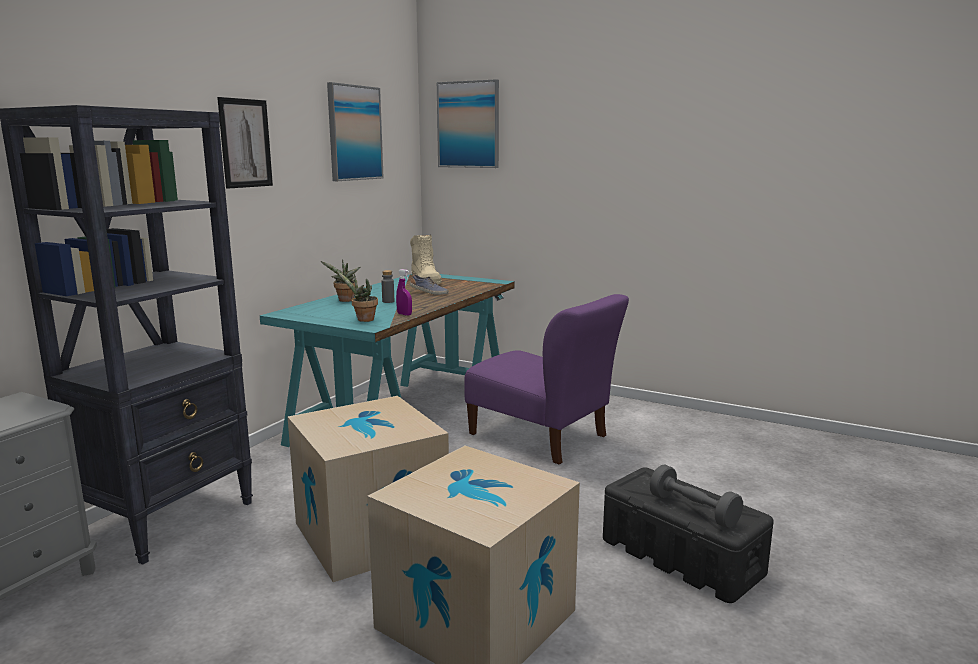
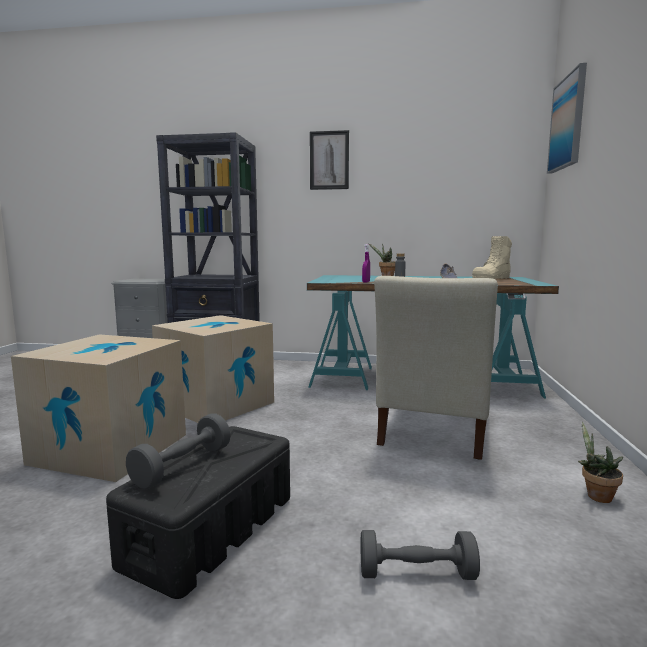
camera: 70 degrees right, 5 degrees down
picture [327,82,384,181] -> none
potted plant [337,271,378,322] -> potted plant moved to [578,422,623,503]
purple chair [464,294,629,464] -> beige chair [374,276,498,460]
none -> grey dumbbell [361,530,480,580]

